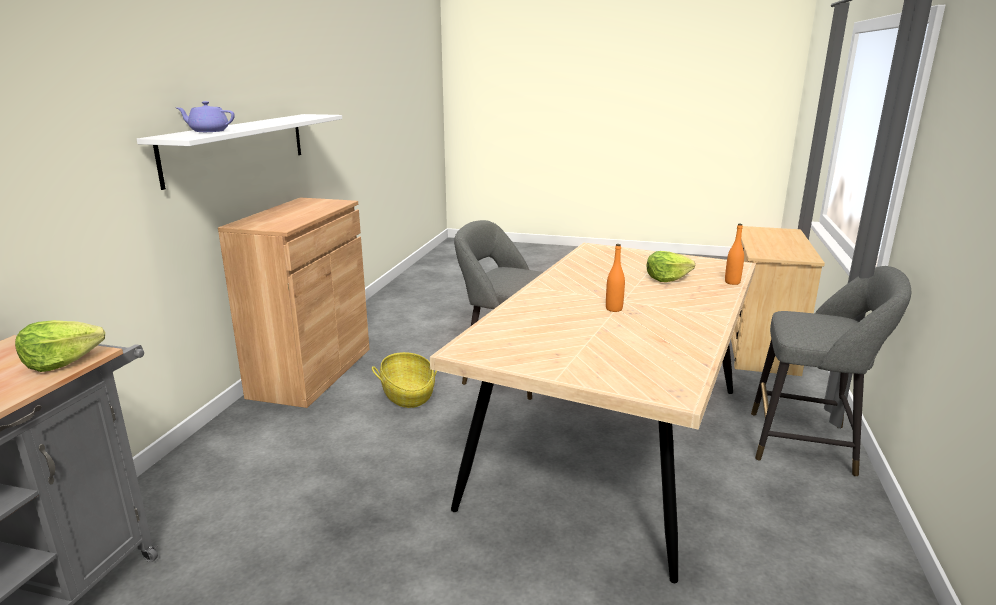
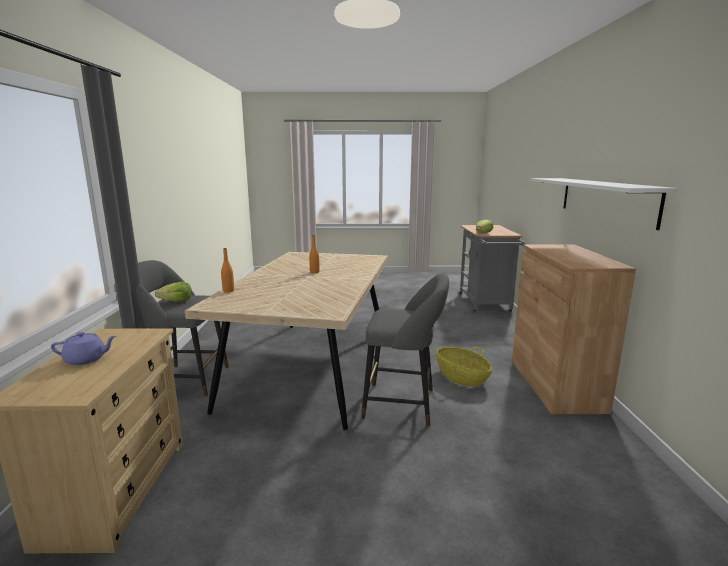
camera: 165 degrees right, 5 degrees down
purple teapot [177,101,235,132] -> purple teapot moved to [51,332,116,365]
lettuce [647,251,695,282] -> lettuce moved to [155,282,192,302]

